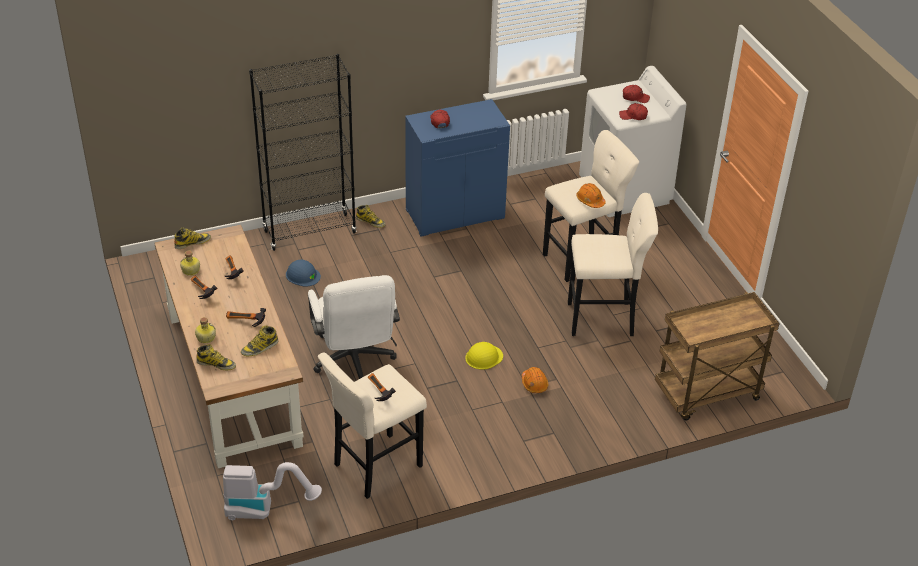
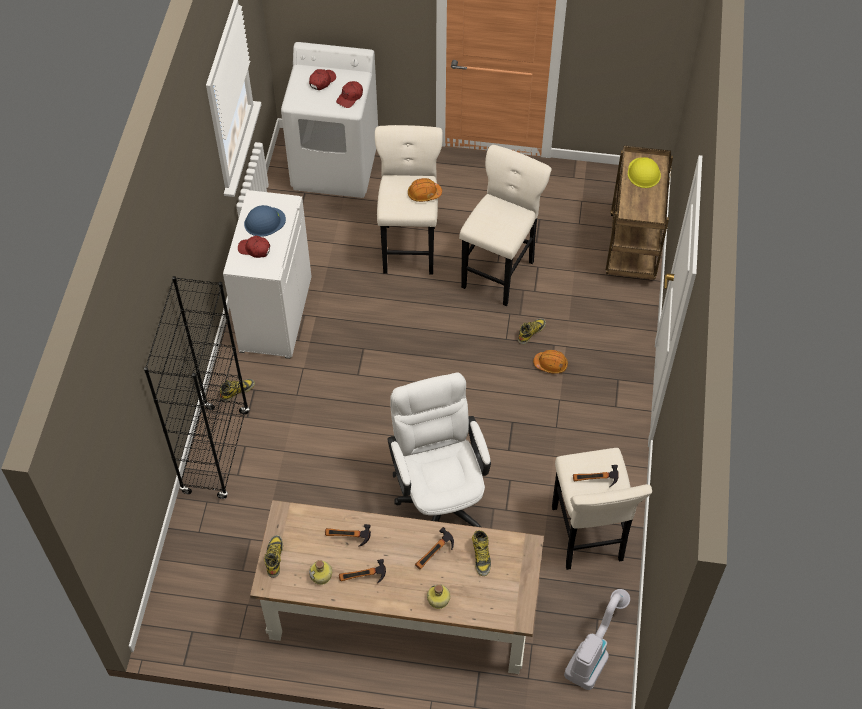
camera: 60 degrees left, 15 degrees up
boot [196,344,236,370] -> boot moved to [518,318,546,344]
blue hard hat [286,260,321,287] -> blue hard hat moved to [244,205,286,237]
white office chair [308,275,400,379] -> white office chair turned 120 degrees counterclockwise [387,372,491,527]
blue cabinet [405,99,510,237] -> white cabinet [223,190,312,359]
yellow hard hat [465,342,503,370] -> yellow hard hat moved to [628,157,661,188]

